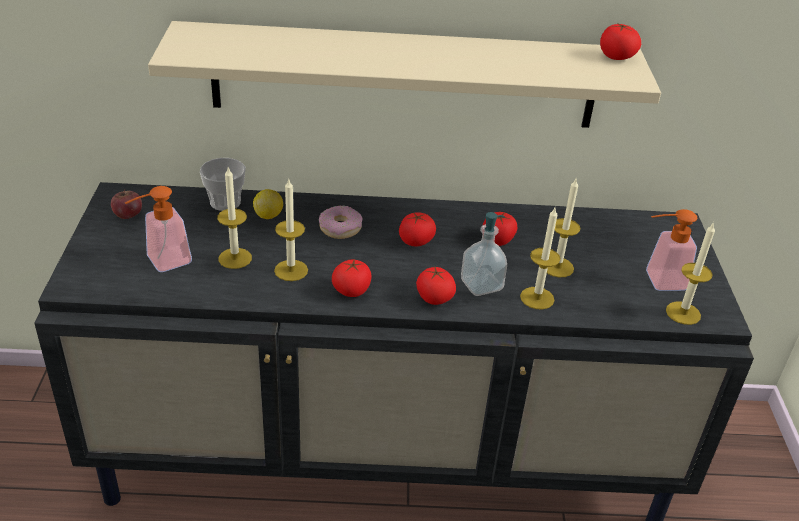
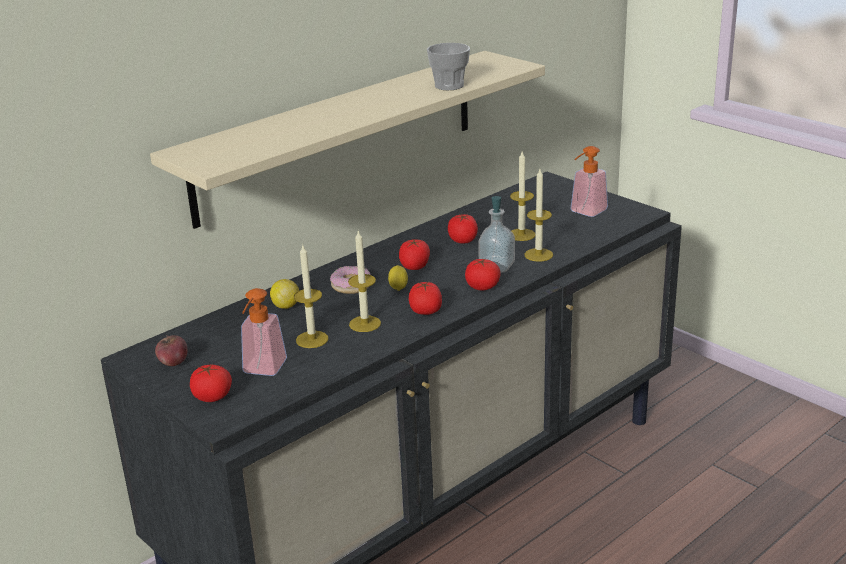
camera: 40 degrees left, 10 degrees down
cup [200,158,246,211] -> cup moved to [427,43,470,90]
tomato [600,23,641,60] -> tomato moved to [190,365,232,402]
candle [666,222,715,325] -> none
none -> lemon [388,265,408,291]

